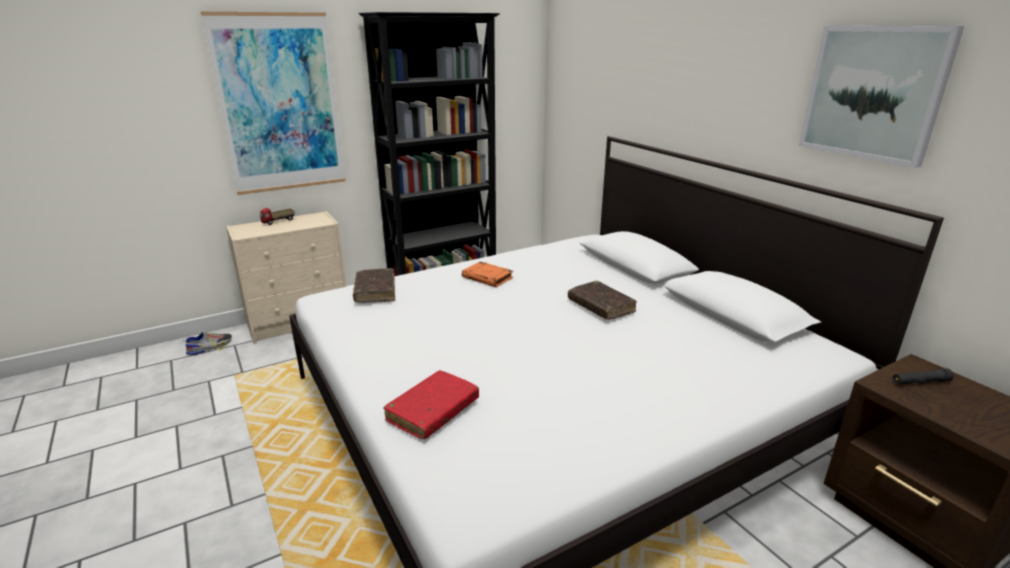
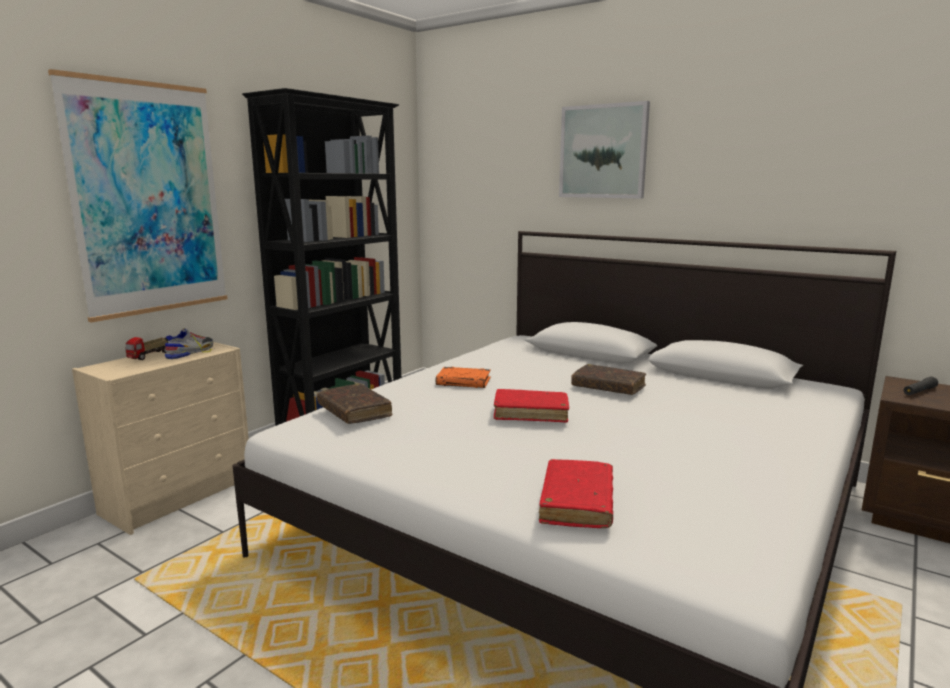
camera: 25 degrees left, 10 degrees down
shoe [184,331,232,356] -> shoe moved to [164,328,213,359]
picture [799,26,964,168] -> picture moved to [559,101,650,198]
none -> red book [494,389,569,423]

